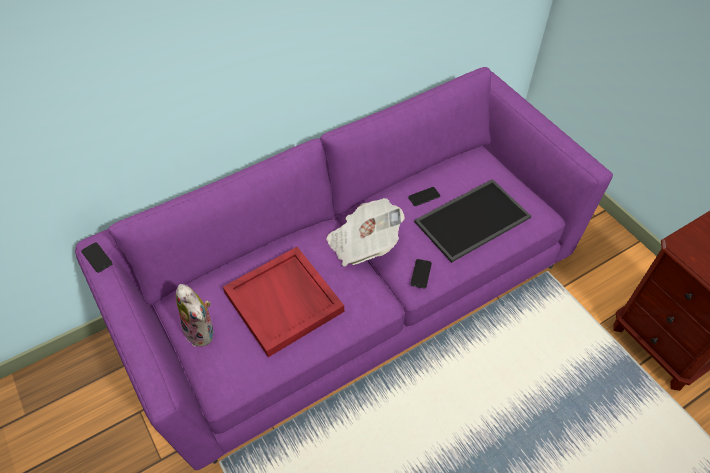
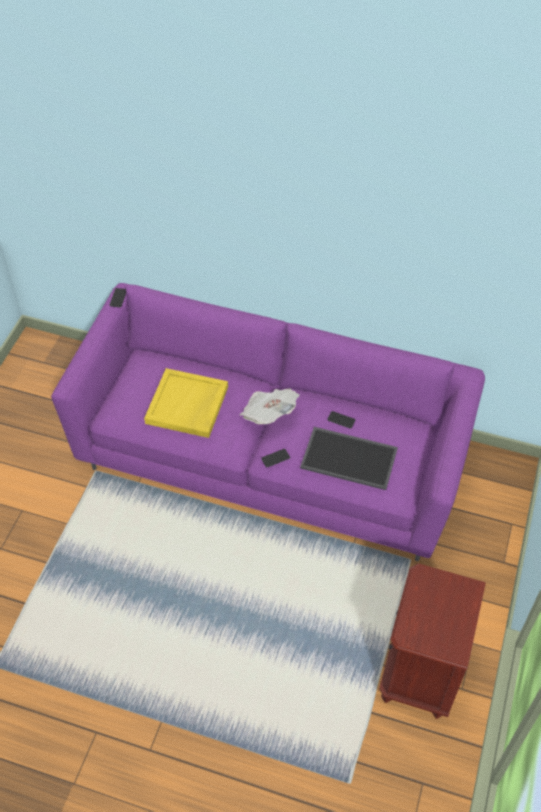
camera: 50 degrees right, 0 degrees up
plush toy [176,284,214,347] -> none
red tray [223,247,344,357] -> yellow tray [144,368,228,438]

